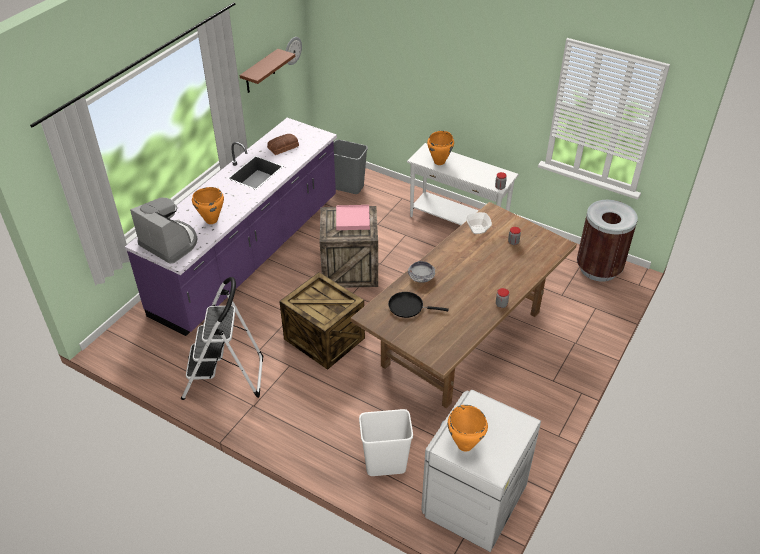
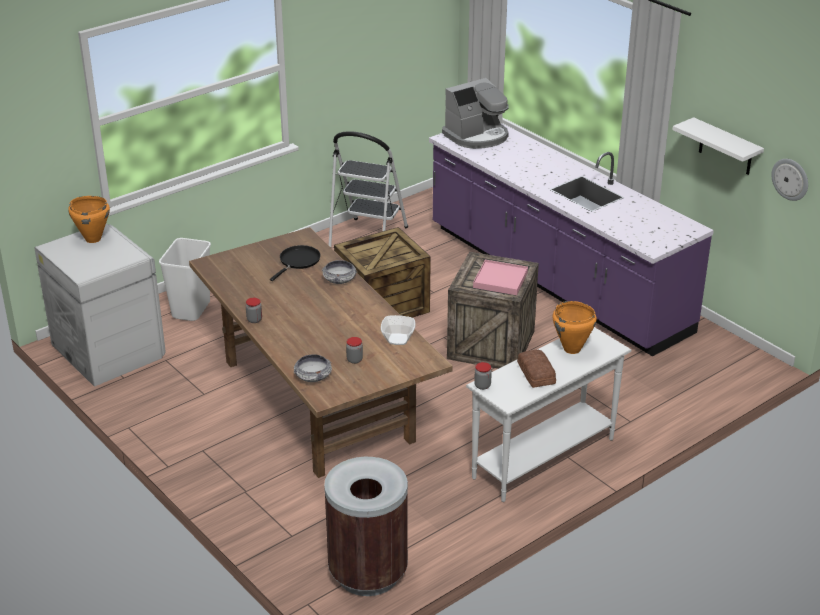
camera: 110 degrees right, 10 degrees down
orange cooking pot [192,187,224,224] -> none
brown shelf [240,49,295,93] -> white shelf [673,117,764,175]
bread [267,134,299,155] -> bread moved to [517,350,556,388]
grey trash can [333,140,368,194] -> none
none -> bowl [294,354,332,382]

